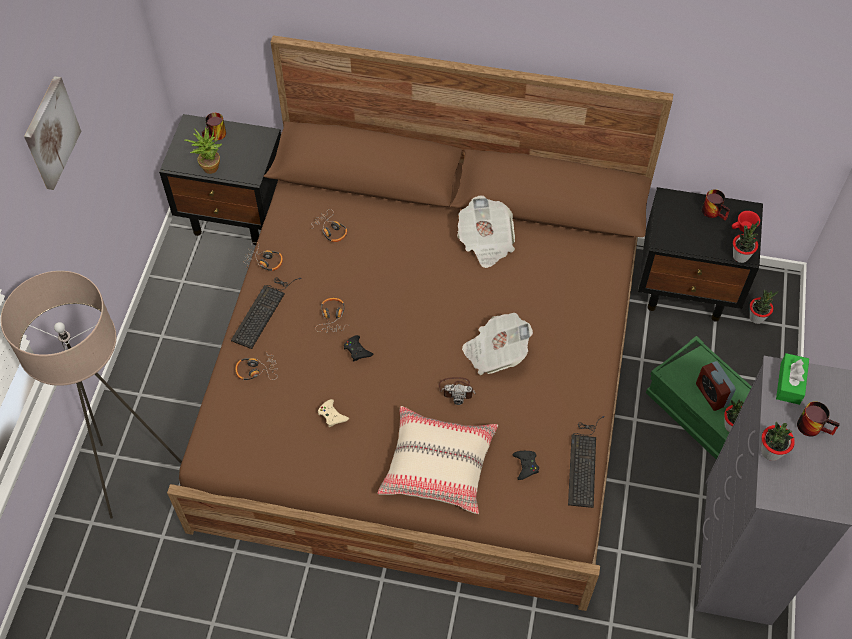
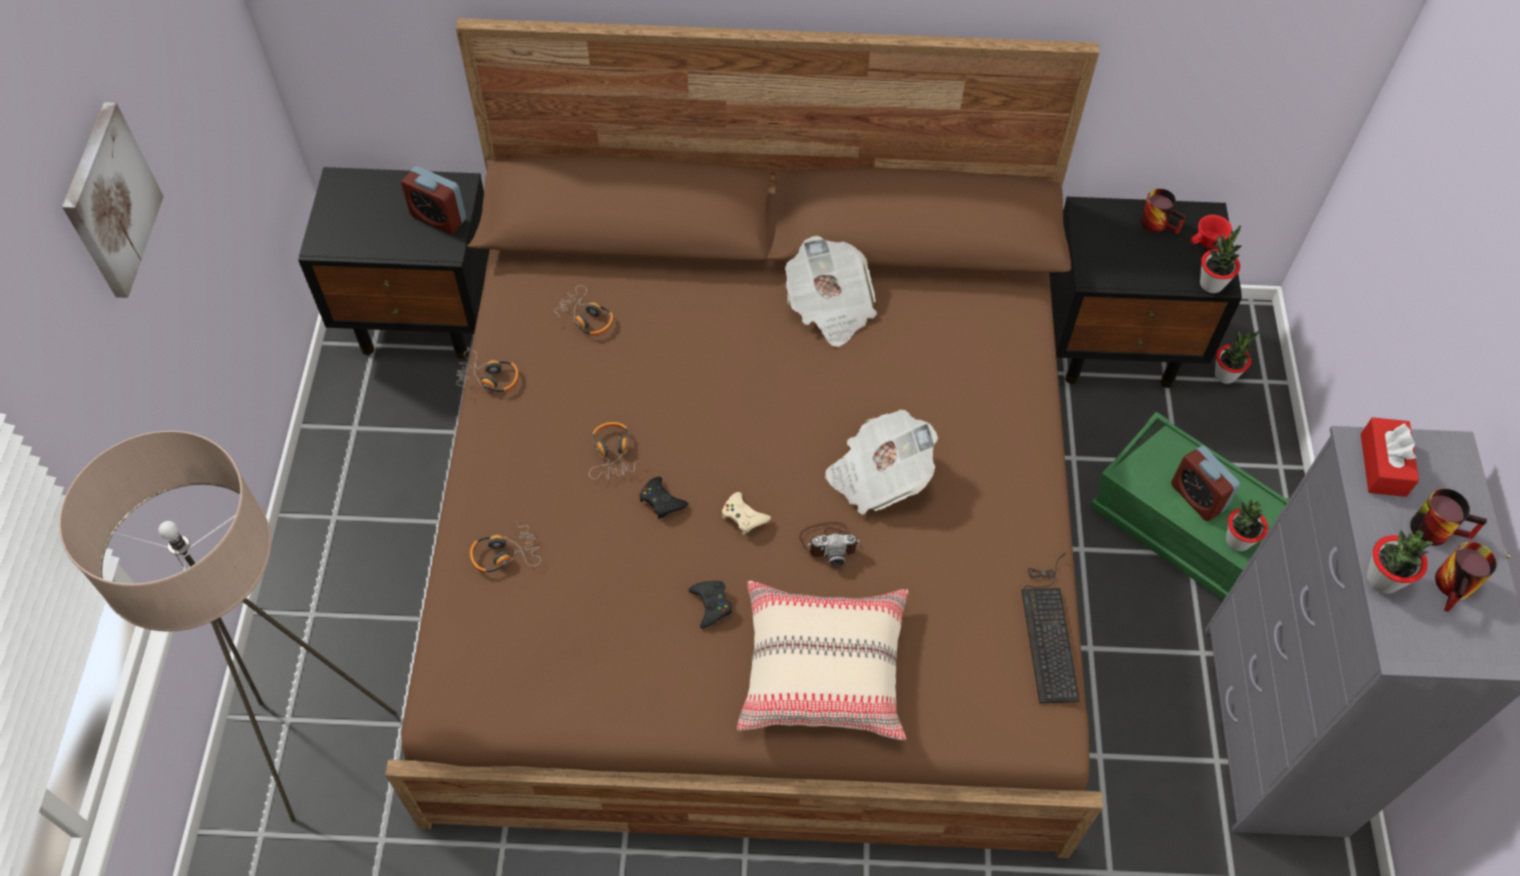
camera: 10 degrees left, 0 degrees up
potted plant [184,127,222,174] -> none
mug [202,113,226,141] -> mug moved to [1435,542,1497,612]
keyboard [231,277,302,349] -> none
beige game controller [318,399,349,428] -> beige game controller moved to [722,492,771,535]
black game controller [512,451,539,480] -> black game controller moved to [688,581,732,629]
green tissue box [776,353,809,405] -> red tissue box [1361,417,1419,497]
none -> alarm clock [401,166,466,234]

